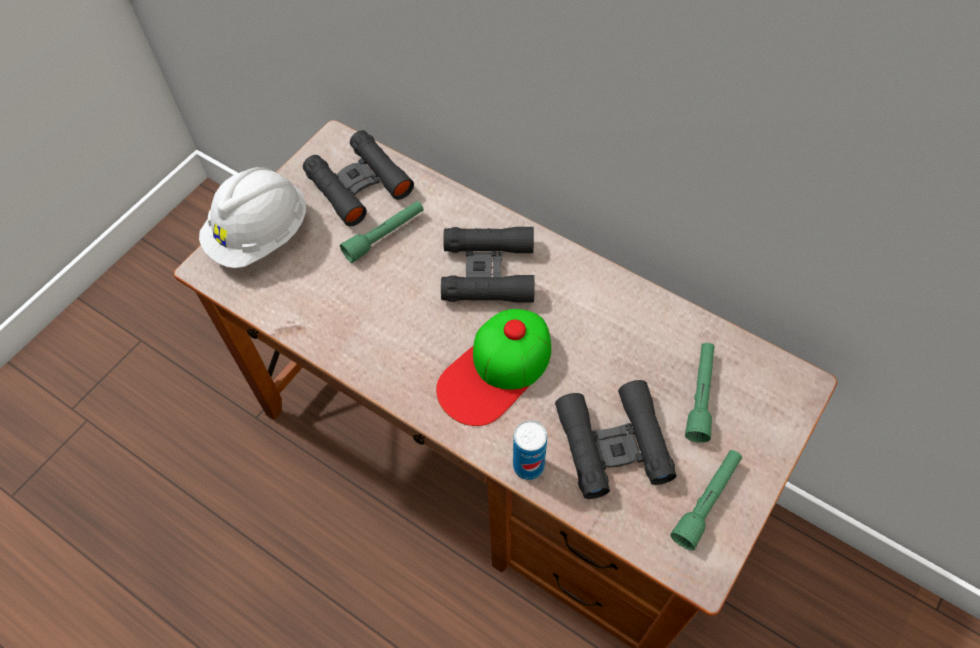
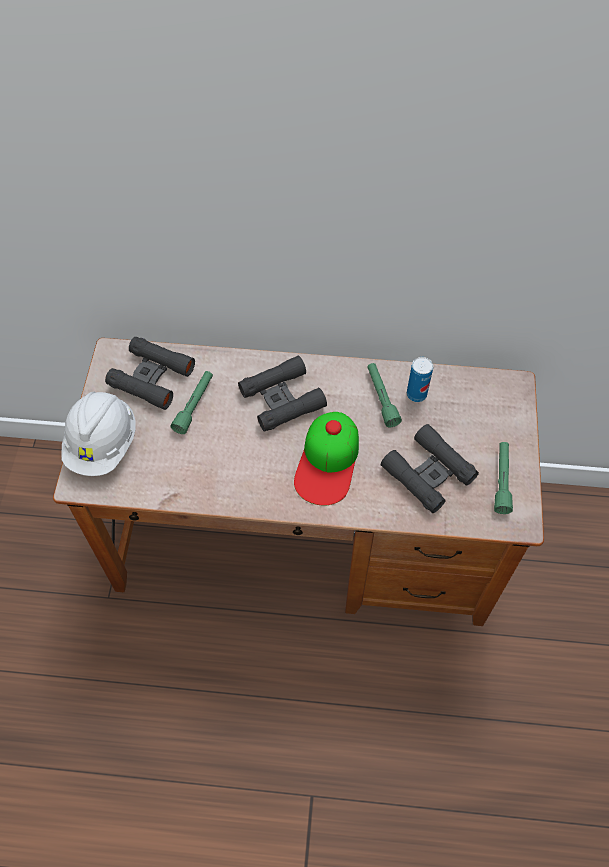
camera: 30 degrees left, 0 degrees up
can [513,420,547,480] -> can moved to [407,357,433,402]
green flashlight [685,343,715,443] -> green flashlight moved to [367,363,402,427]

